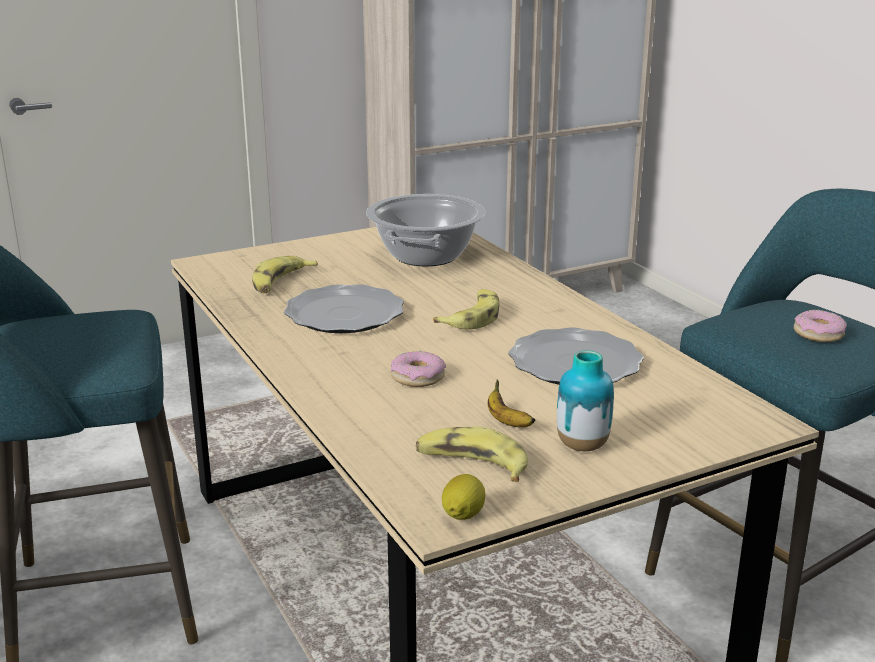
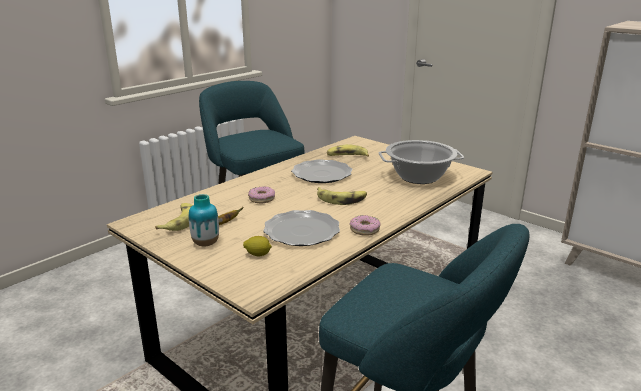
camera: 70 degrees right, 0 degrees up
lemon [442,474,485,520] -> lemon moved to [243,236,272,256]
donut [794,310,847,342] -> donut moved to [350,215,381,236]

